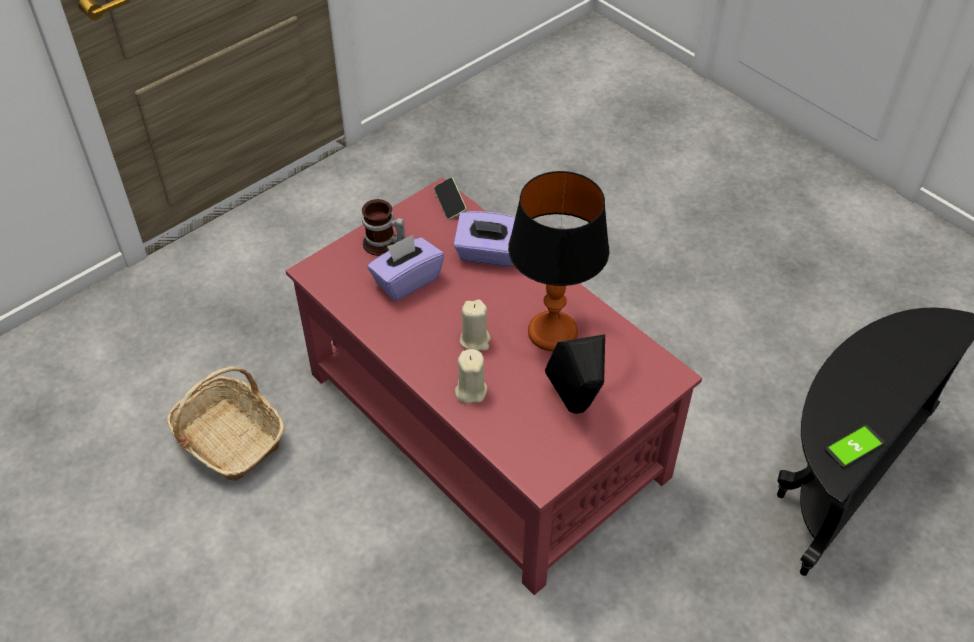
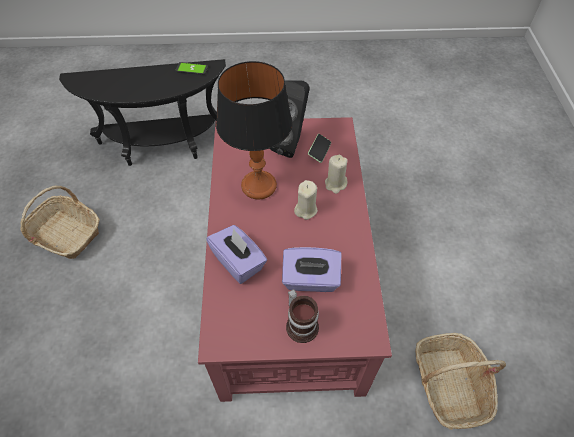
camera: 140 degrees left, 5 degrees up
phone [434,177,466,220] -> phone moved to [308,134,331,163]
none -> basket [21,186,100,259]

